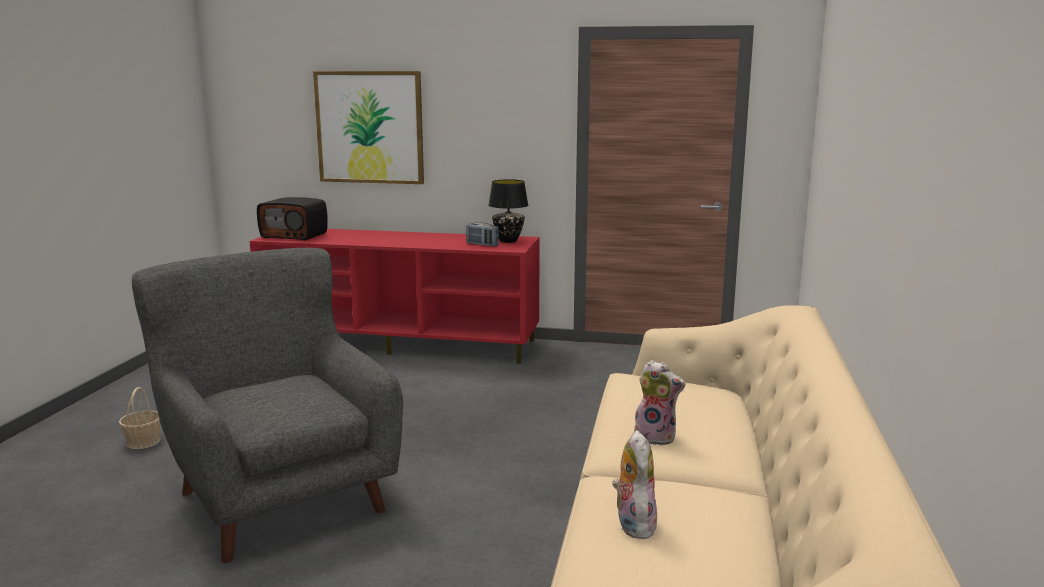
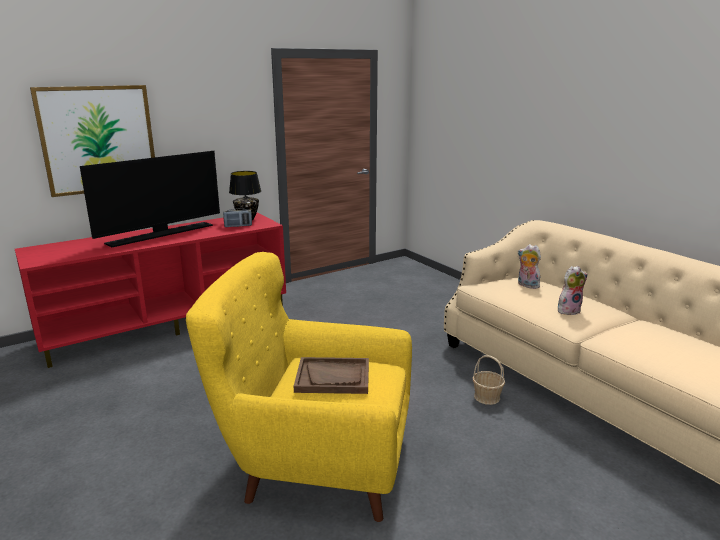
camera: 45 degrees left, 5 degrees up
basket [119,387,161,449] -> basket moved to [472,355,505,405]
grey armchair [132,248,403,563] -> yellow armchair [186,252,412,522]
radio [257,197,328,241] -> none
plush toy [612,430,657,539] -> plush toy moved to [517,244,541,289]
none -> television [80,151,220,247]
none -> brown tray [294,357,369,394]

